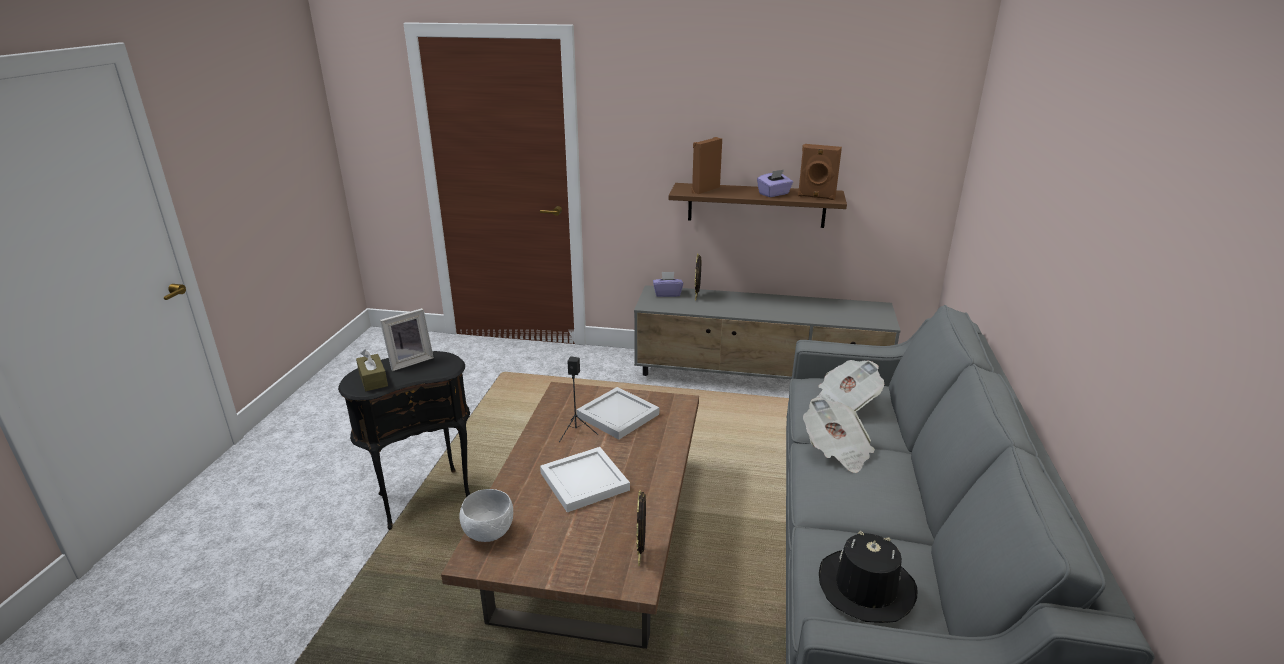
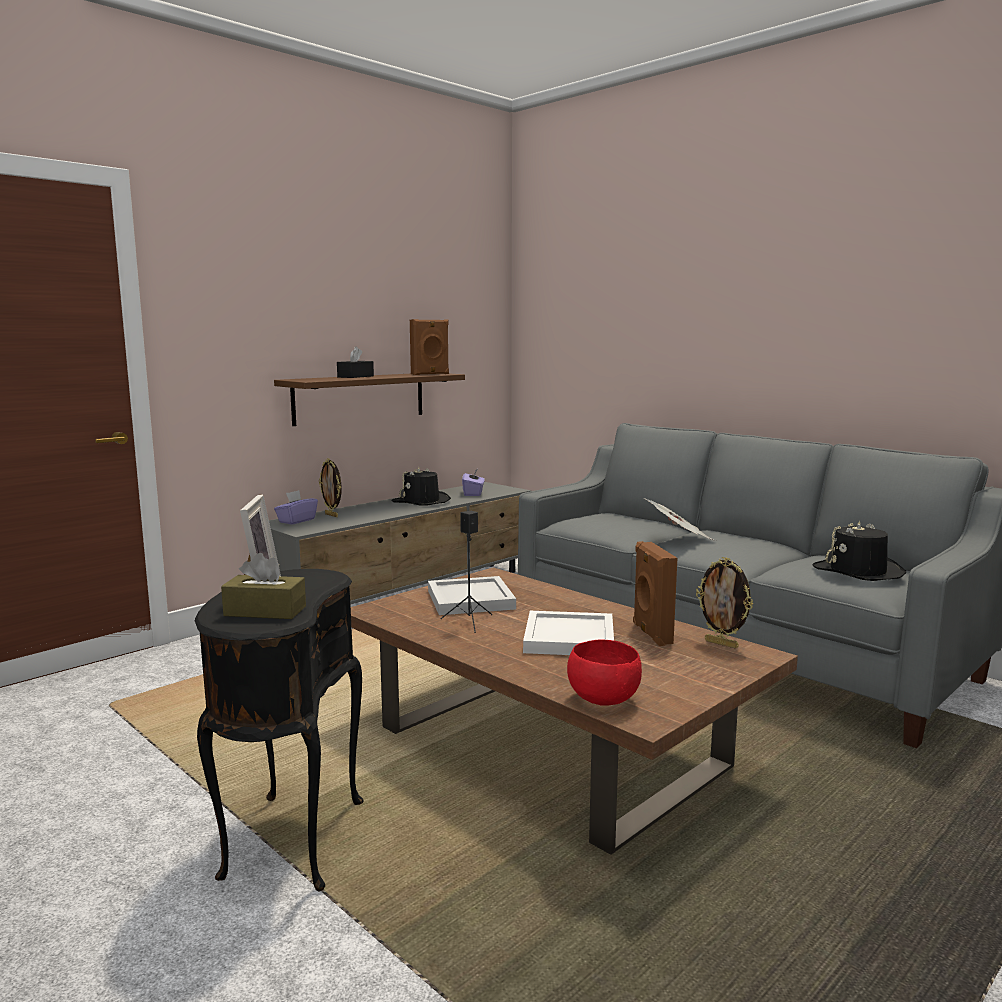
camera: 55 degrees left, 15 degrees down
white bowl [459,489,513,542] -> red bowl [567,639,642,705]
brown speaker [692,137,722,194] -> brown speaker moved to [633,541,677,646]
purple tissue box [757,170,793,197] -> purple tissue box moved to [462,468,485,496]
newspaper [816,360,884,412] -> none
none -> black tissue box [337,347,374,378]
none -> black hat [391,467,451,506]

